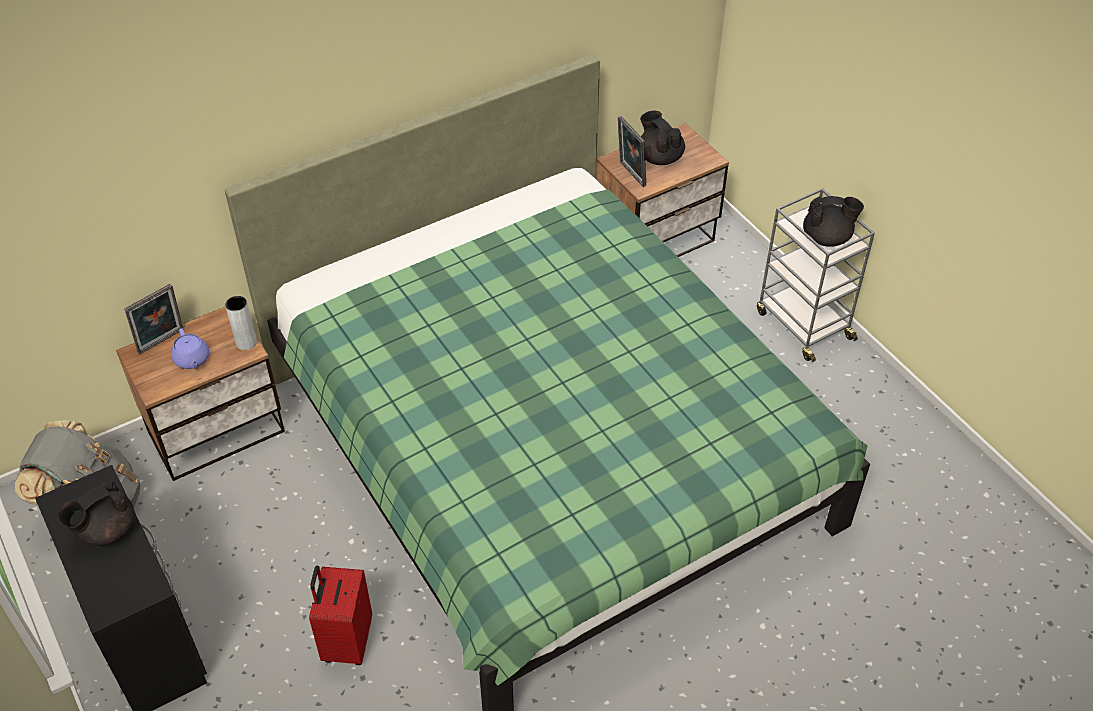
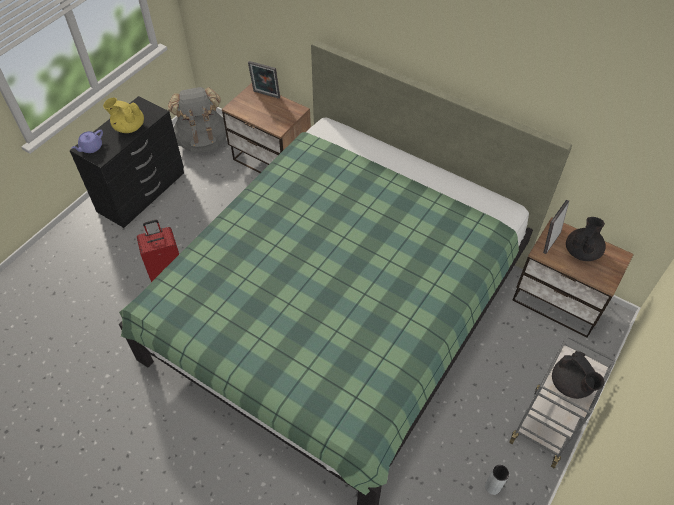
camera: 65 degrees right, 5 degrees up
black teapot [57,479,135,546] -> yellow teapot [103,98,144,133]
purple teapot [171,328,209,369] -> purple teapot moved to [71,130,103,153]
grey vase [225,296,257,350] -> grey vase moved to [485,465,509,495]

